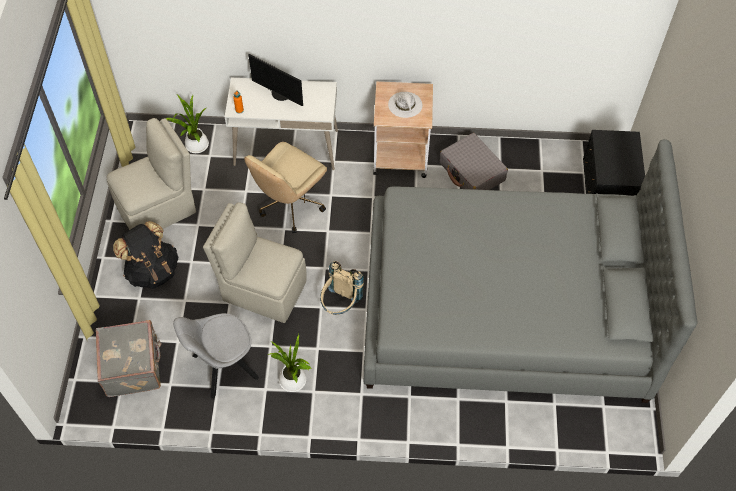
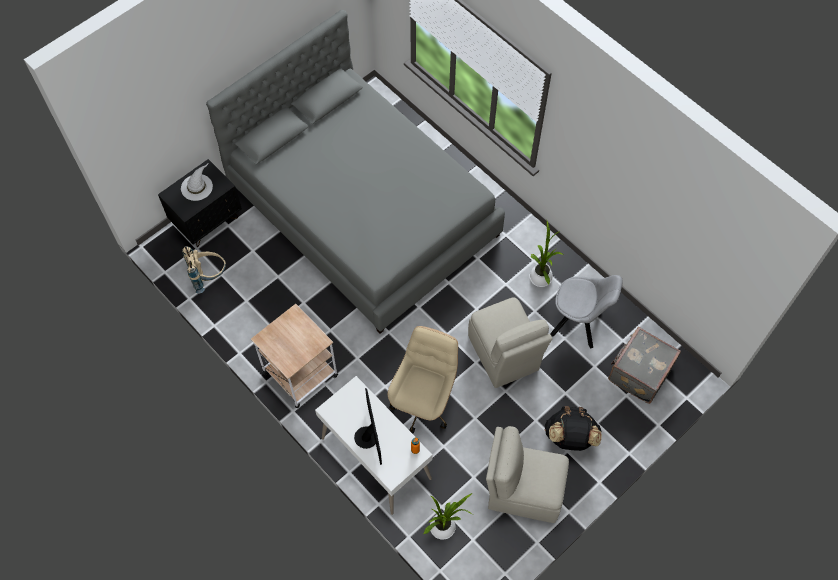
camera: 135 degrees left, 5 degrees up
beige office chair [244,142,327,233] -> beige office chair turned 60 degrees counterclockwise [388,326,458,433]
beige backpack [320,261,364,315] -> beige backpack moved to [182,246,226,294]
white hat [388,92,422,118] -> white hat moved to [181,164,213,201]
grey suitcase [440,133,508,190] -> none

